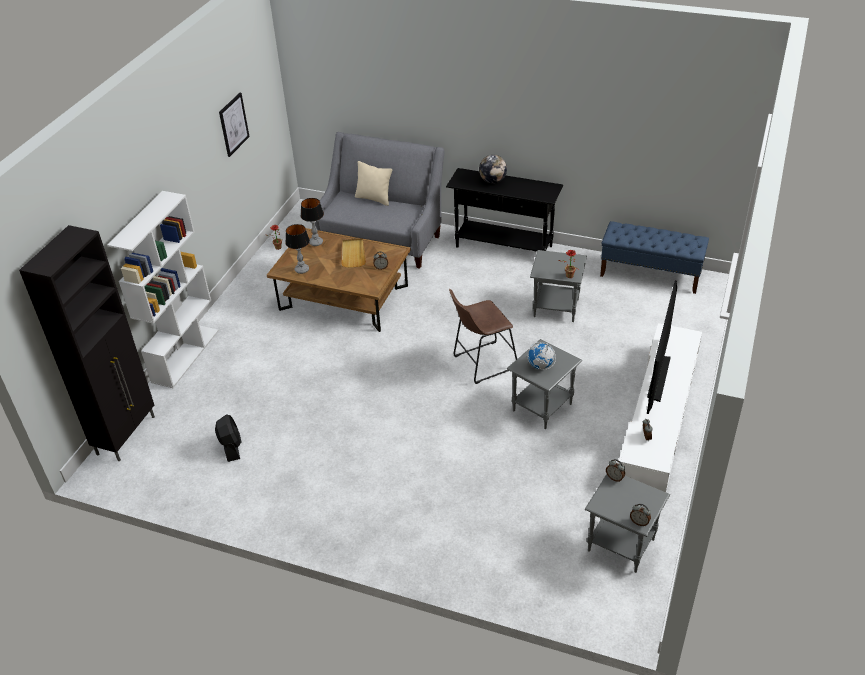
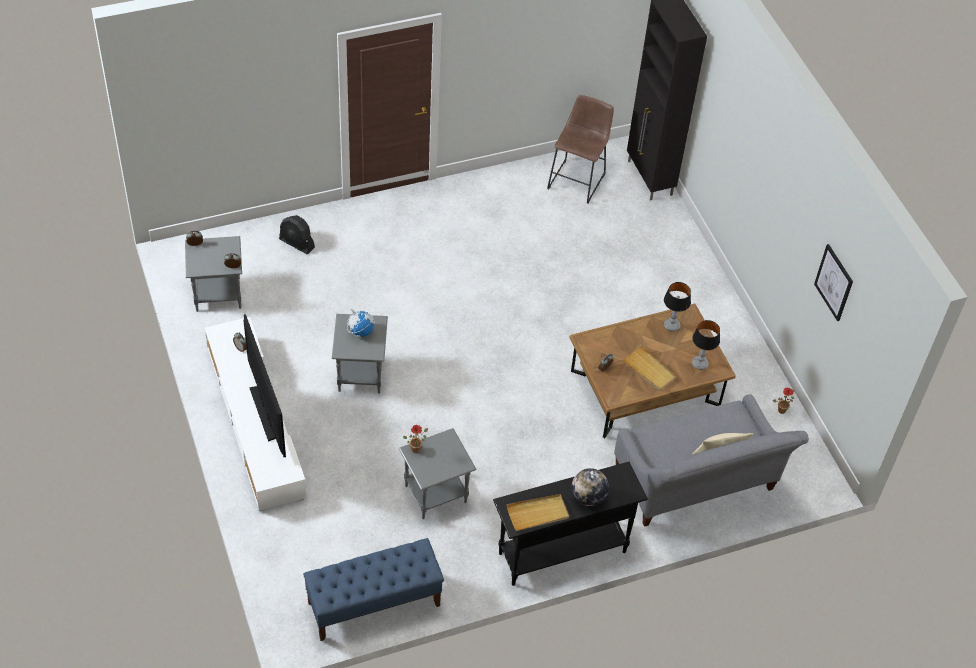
camera: 135 degrees right, 10 degrees up
white bookcase [107,191,219,388] -> none
black fan [215,414,242,462] -> black fan moved to [279,215,315,254]
brown stool [449,289,517,384] -> brown stool moved to [547,95,614,203]
none -> beige tray [507,494,569,531]

